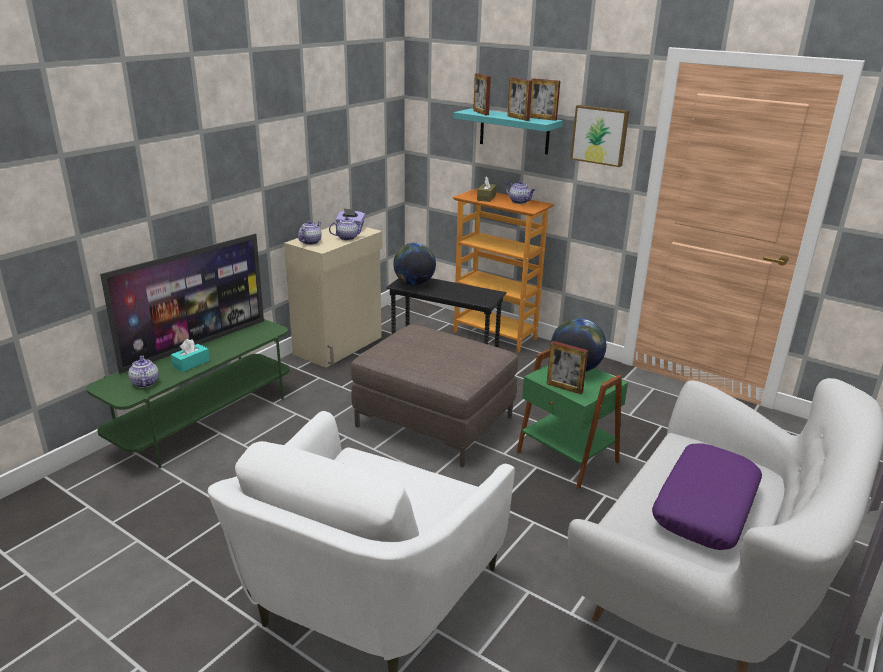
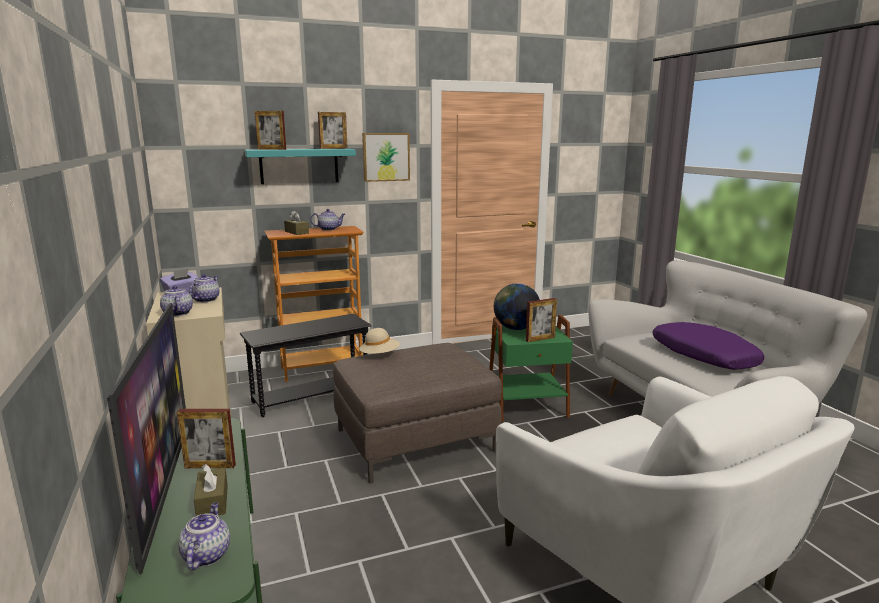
camera: 55 degrees left, 10 degrees down
teapot [128,355,159,388] -> teapot turned 75 degrees clockwise [178,502,230,570]
turquoise tissue box [171,339,210,372] -> brown tissue box [194,464,228,516]
globe [393,243,436,285] -> none
picture frame [508,78,532,121] -> picture frame moved to [177,409,236,468]
none -> beige hat [359,328,400,354]

